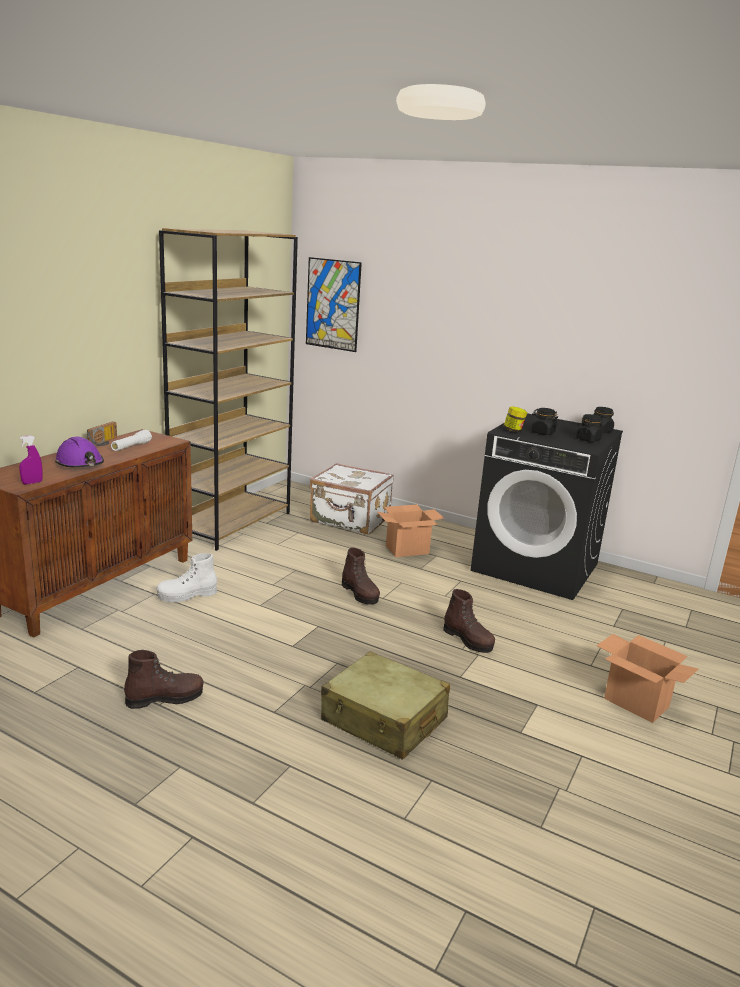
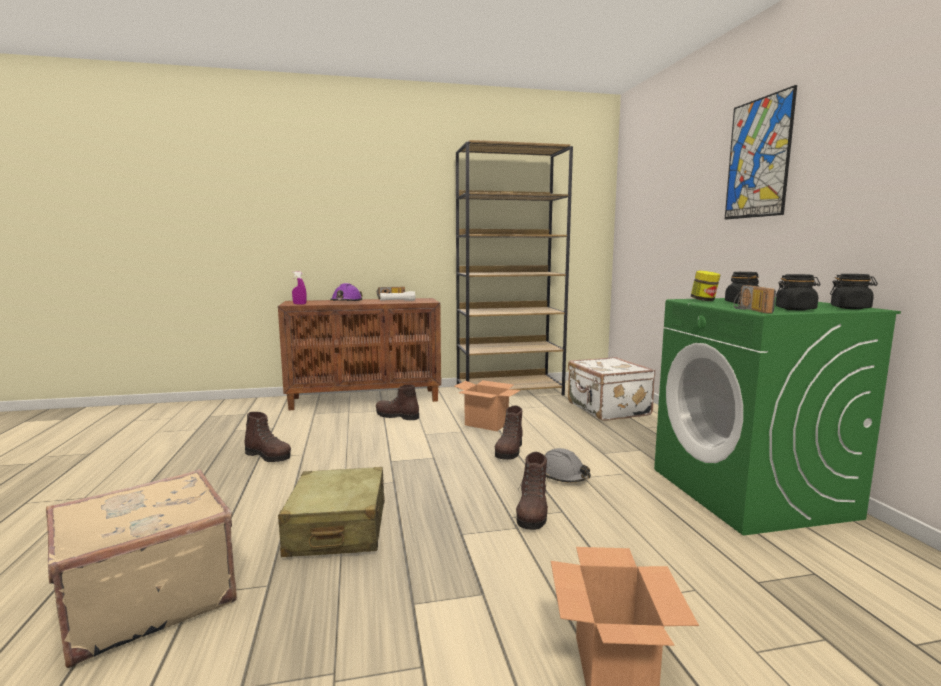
camera: 50 degrees right, 10 degrees down
white boot [156,553,217,602] -> brown boot [376,385,419,420]
picture [306,257,362,352] -> picture moved to [725,85,797,220]
cardboard box [377,505,445,557] -> cardboard box moved to [454,380,521,431]
black washing machine [471,413,623,600] -> green washing machine [654,297,901,535]
none -> beige suitcase [46,469,237,668]
none -> grey hard hat [544,448,591,482]
none -> radio [734,285,776,314]

